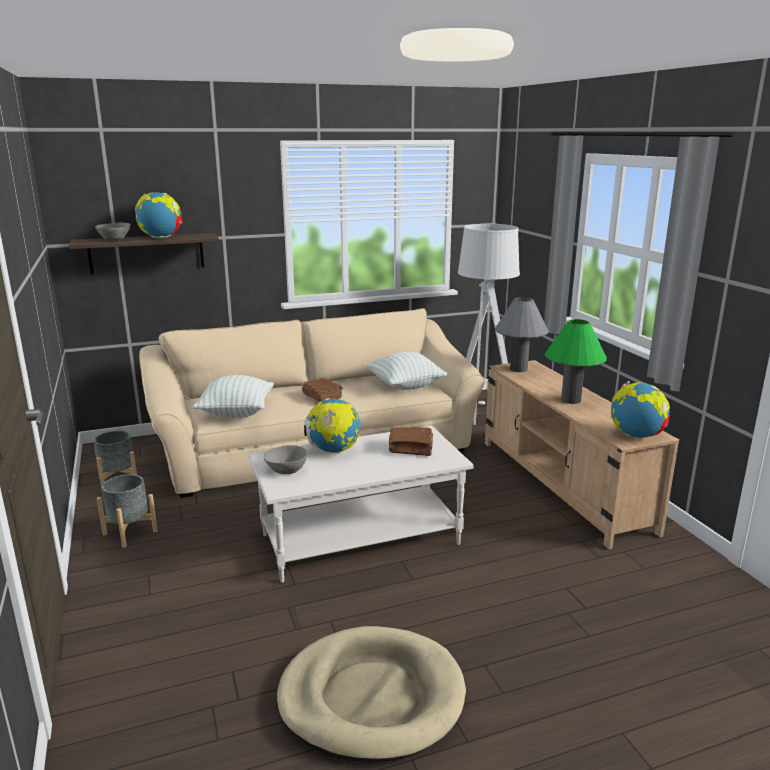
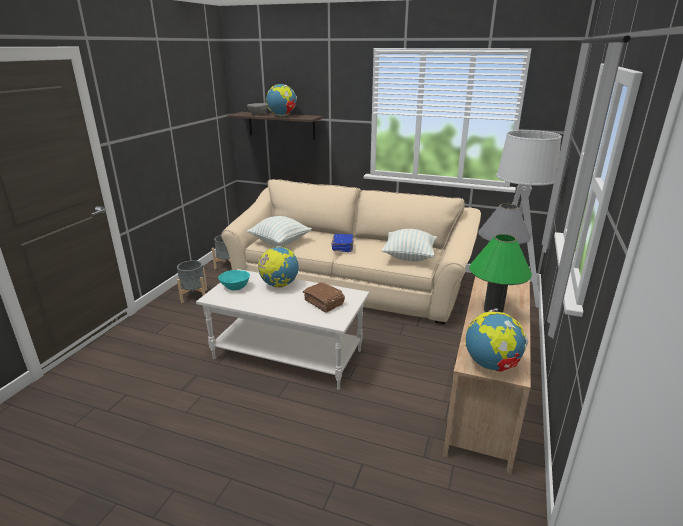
camera: 40 degrees right, 5 degrees up
grey bowl [264,445,308,474] -> turquoise bowl [218,270,250,291]
beige dog bed [277,626,466,763] -> none
brown book [302,378,343,402] -> blue book [332,234,354,252]

